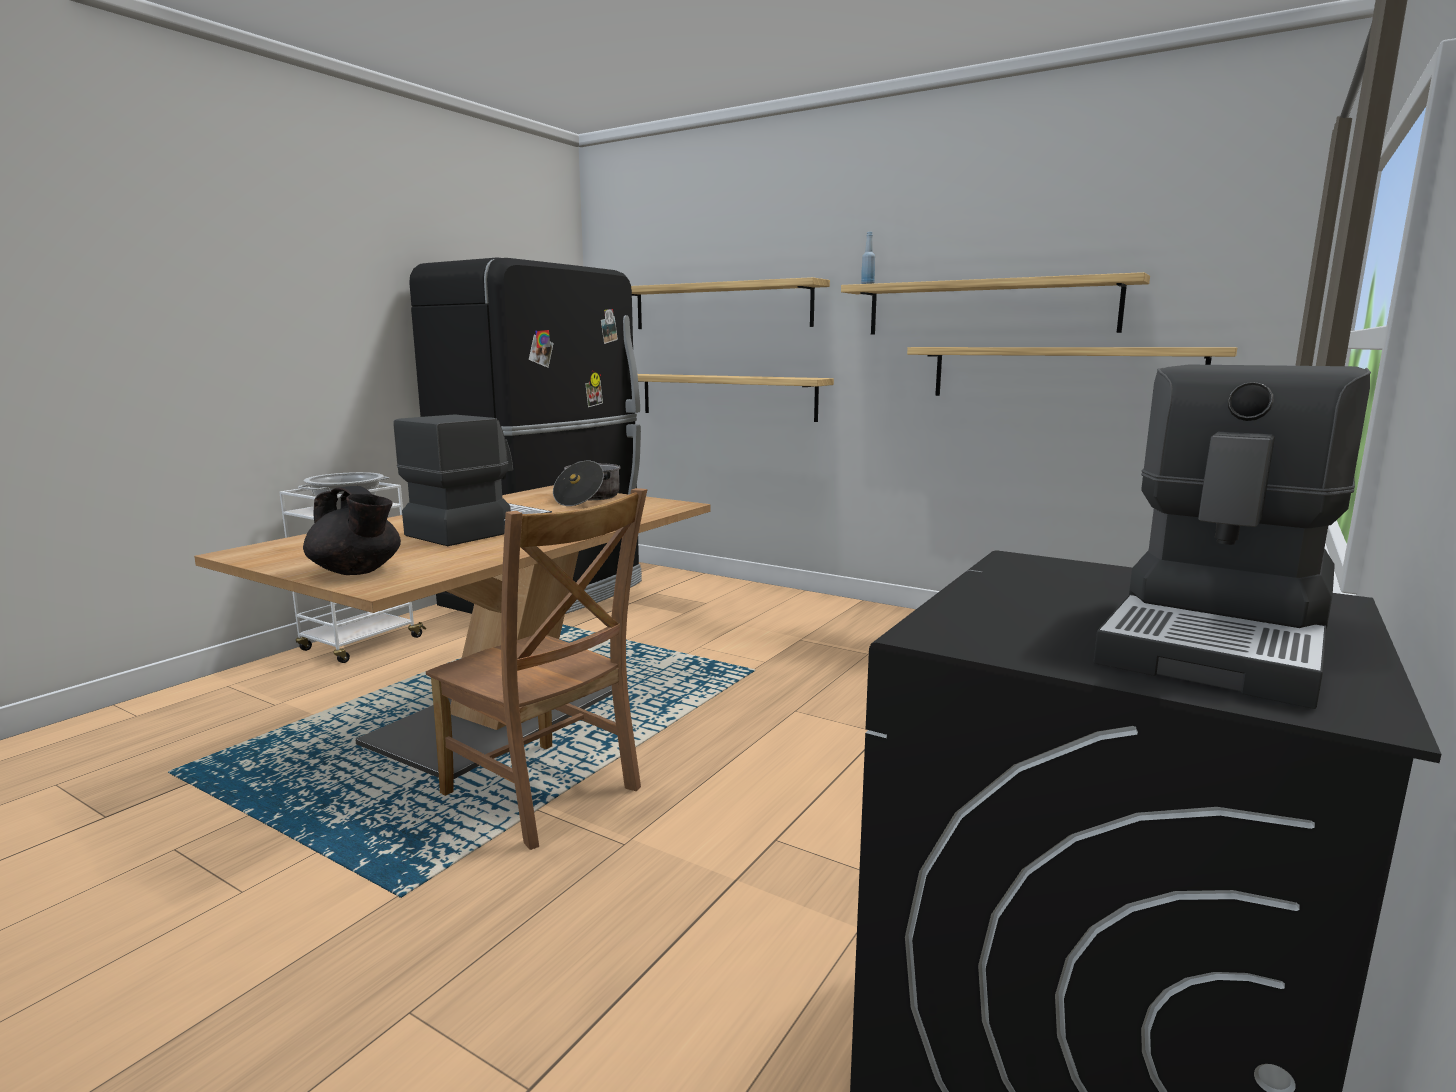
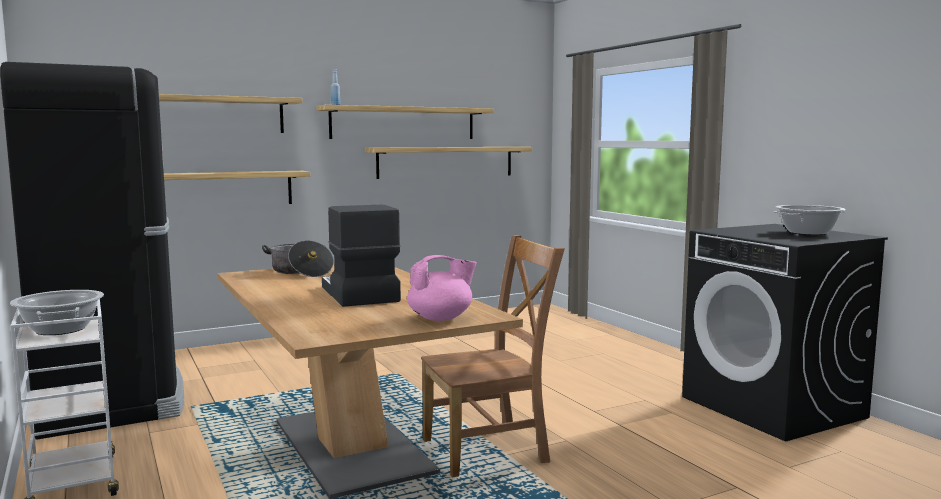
camera: 60 degrees left, 5 degrees down
black teapot [303,486,401,575] -> pink teapot [407,255,477,321]
coffee machine [1094,365,1371,709] -> cooking pot [774,205,846,235]

